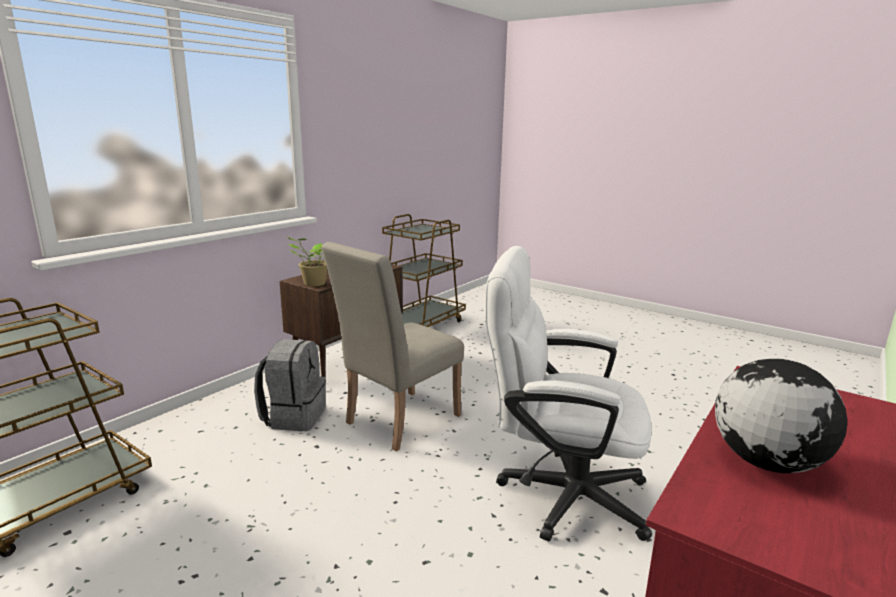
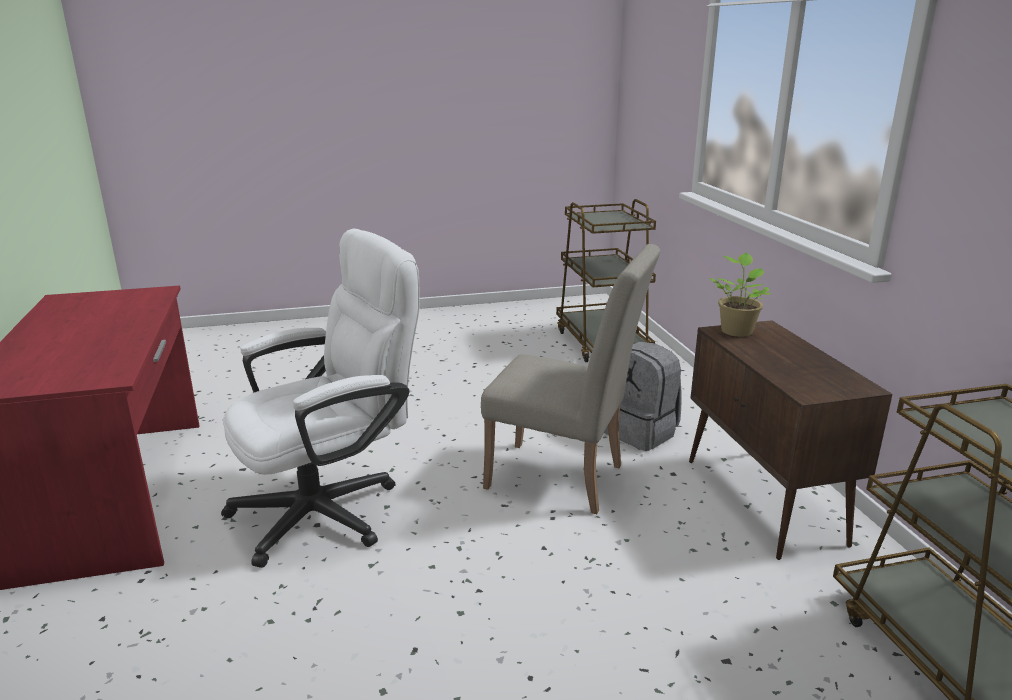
camera: 130 degrees right, 5 degrees up
beige chair [322,242,464,451] -> beige chair turned 120 degrees clockwise [481,244,661,514]
globe [715,358,847,473] -> none

